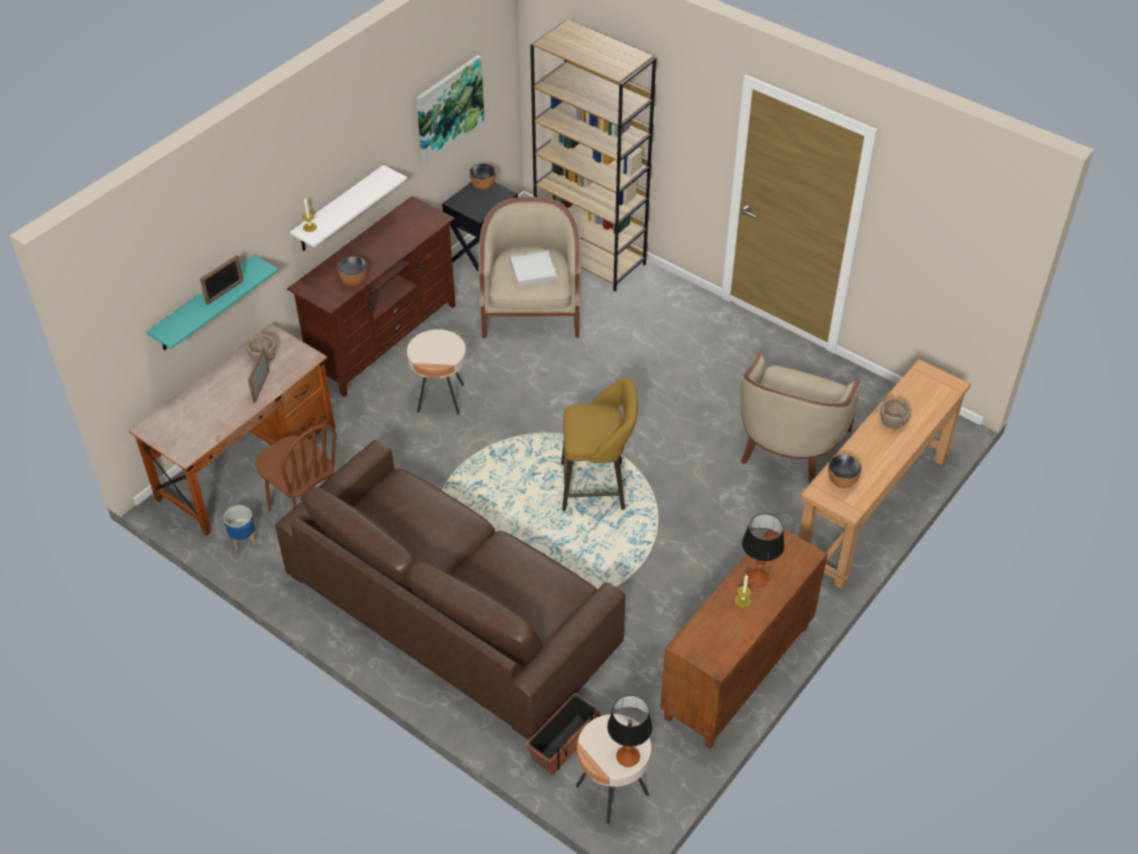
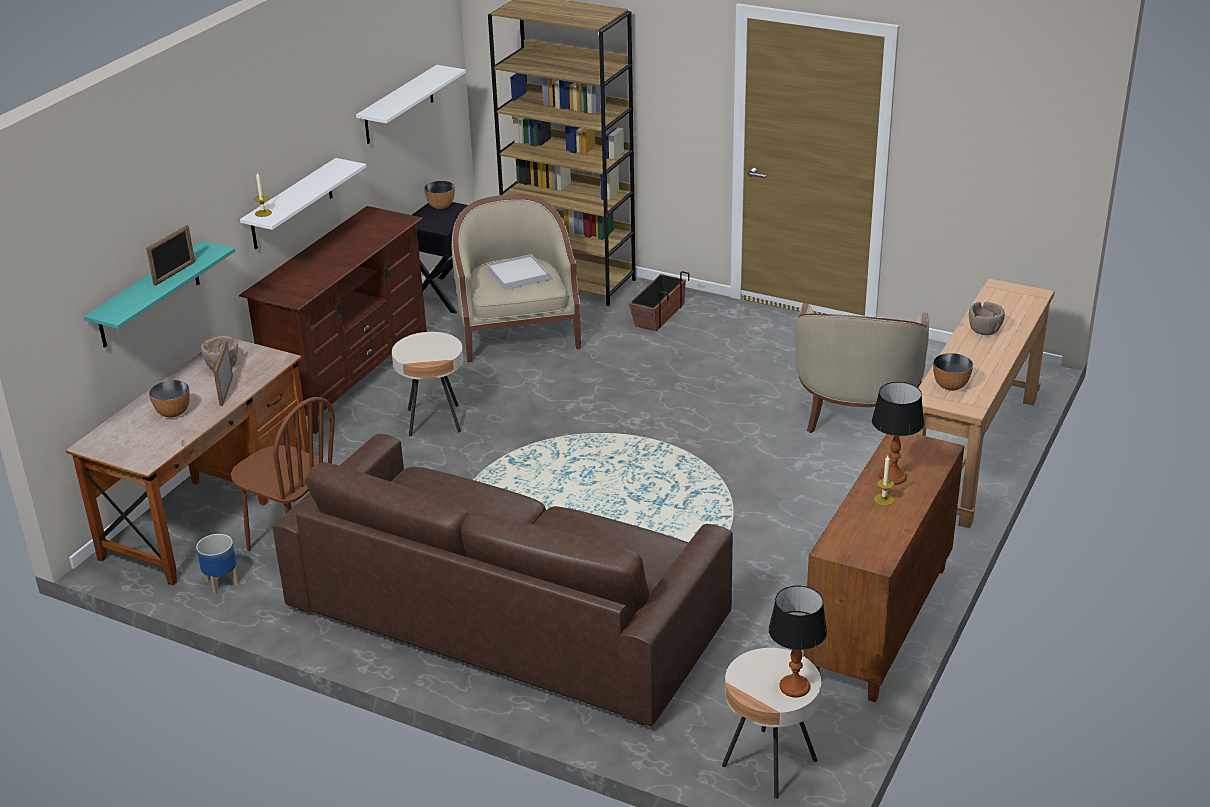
camera: 10 degrees left, 15 degrees down
bowl [337,256,367,286] -> bowl moved to [149,380,190,418]
picture [416,55,485,165] -> white shelf [356,65,466,144]
planter [525,693,601,775] -> planter moved to [629,271,689,331]
yellow stool [561,378,638,511] -> none

